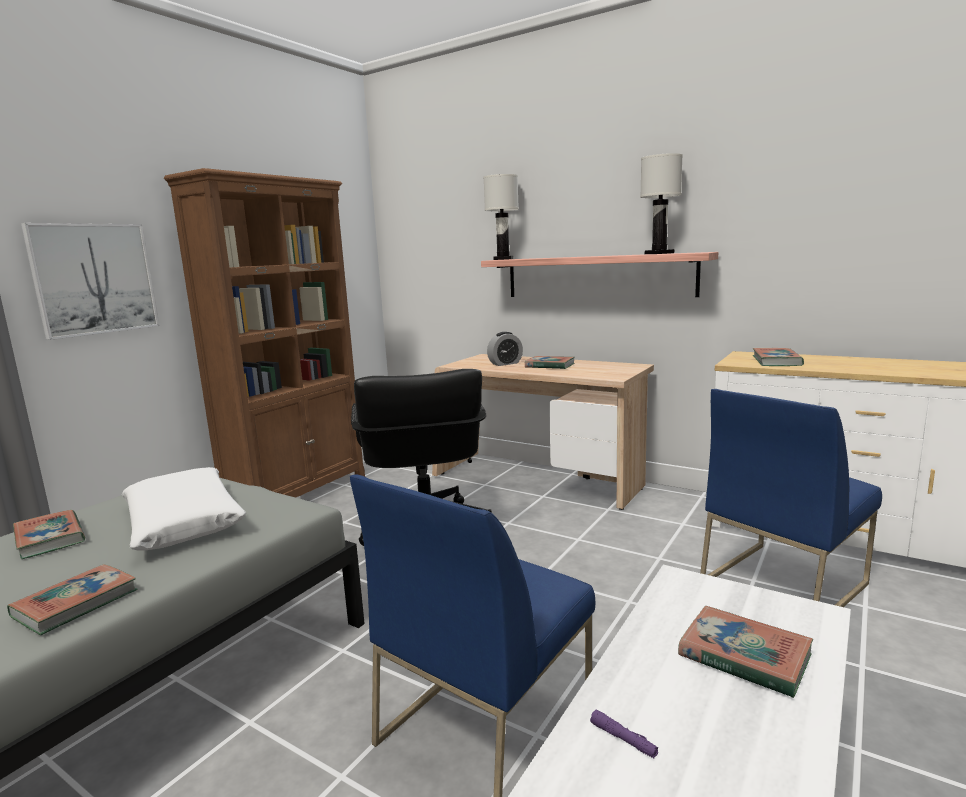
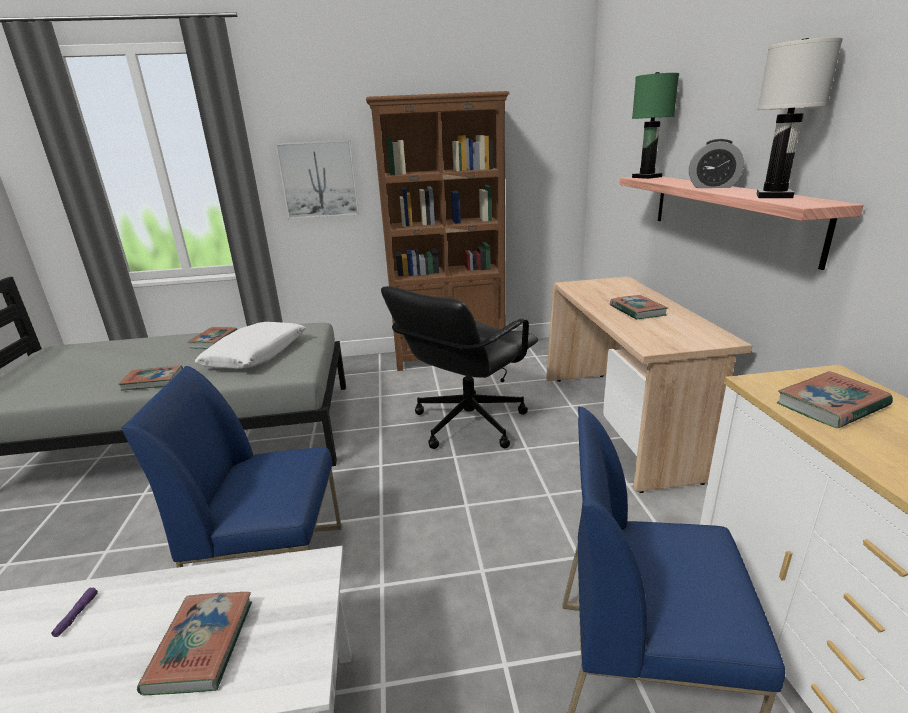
camera: 50 degrees right, 10 degrees up
white table lamp [483,174,519,260] -> green table lamp [632,72,679,179]
alarm clock [487,332,523,366] -> alarm clock moved to [689,139,744,188]

